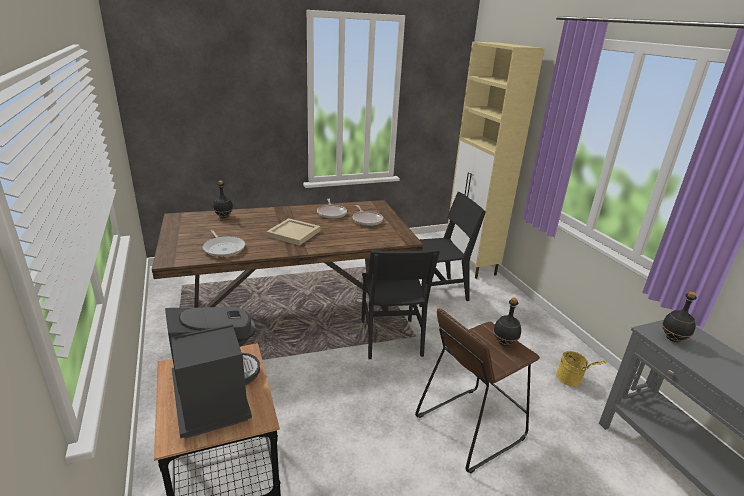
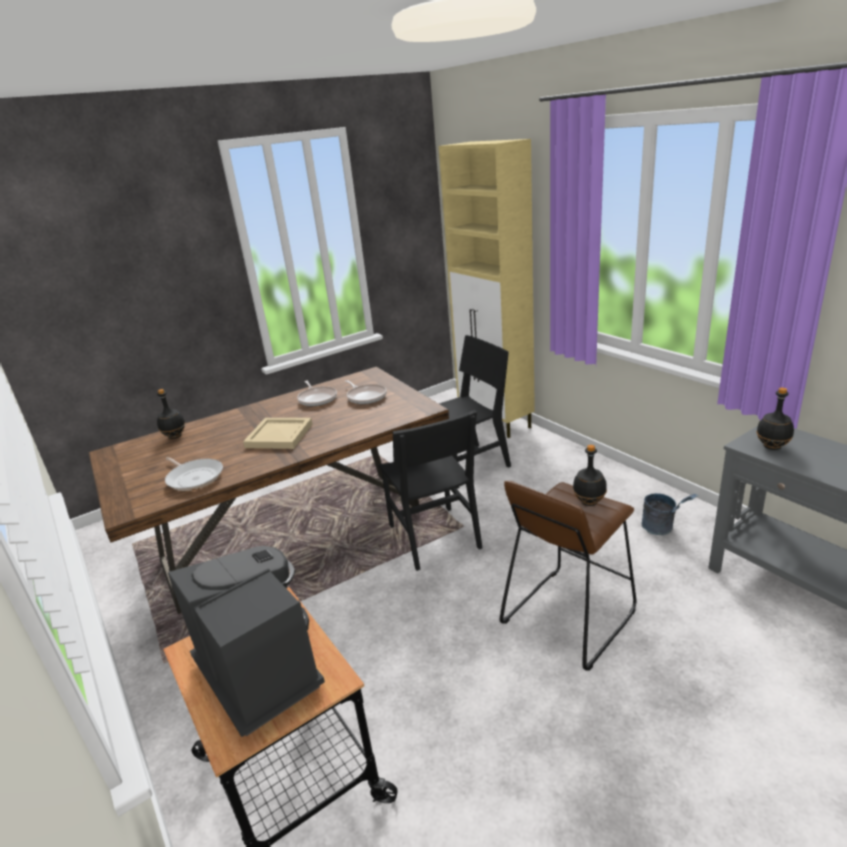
camera: 10 degrees left, 0 degrees up
yellow bucket [556,351,607,387] -> grey bucket [642,493,698,535]

